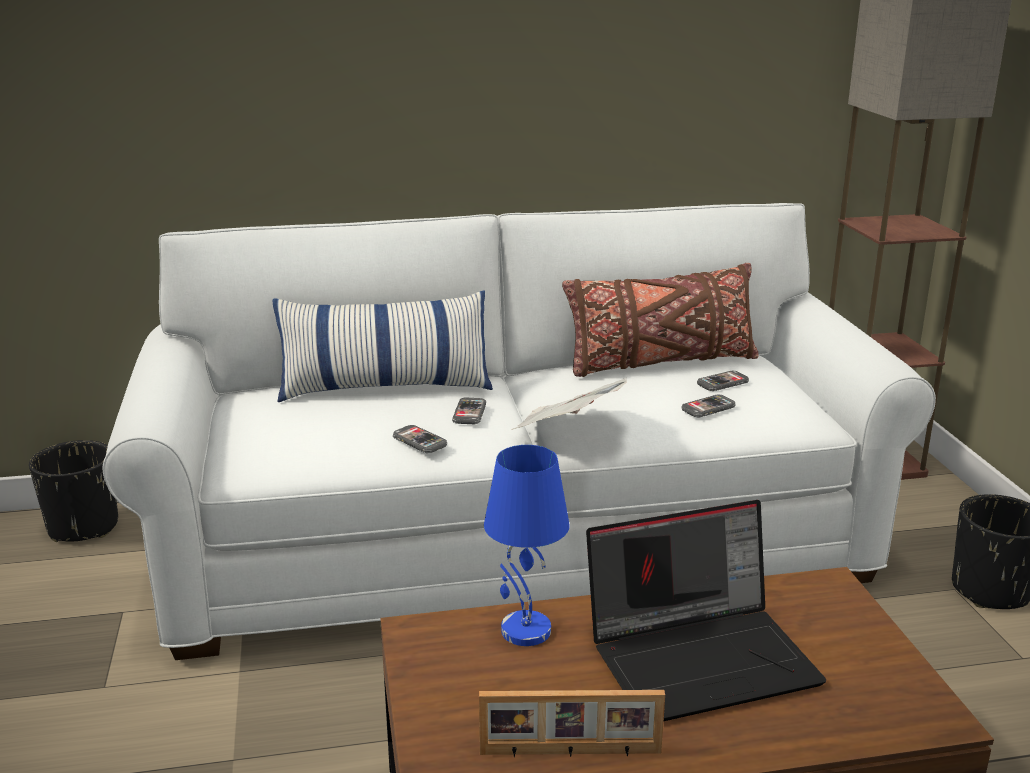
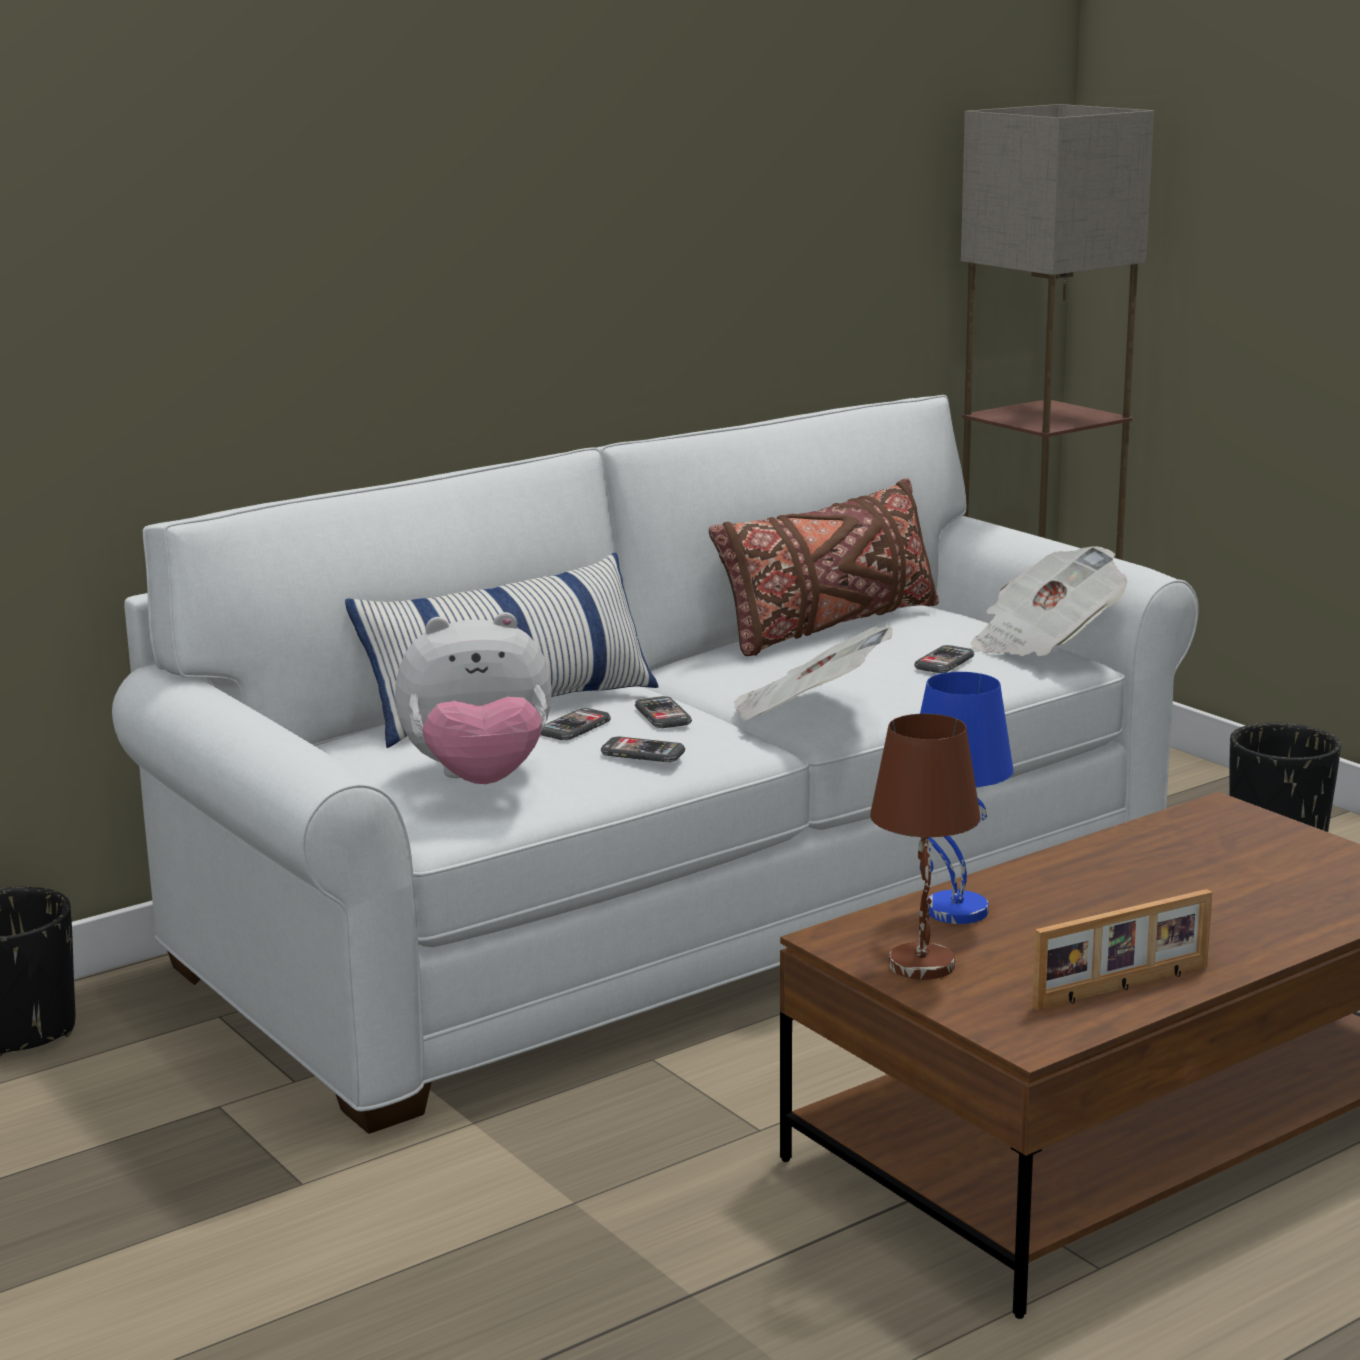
camera: 25 degrees left, 5 degrees down
laptop [586,500,826,721] -> none
phone [697,371,749,391] -> phone moved to [541,708,611,740]
none -> plush toy [395,612,552,784]
none -> brown table lamp [870,714,981,980]
none -> newspaper [971,546,1127,656]

